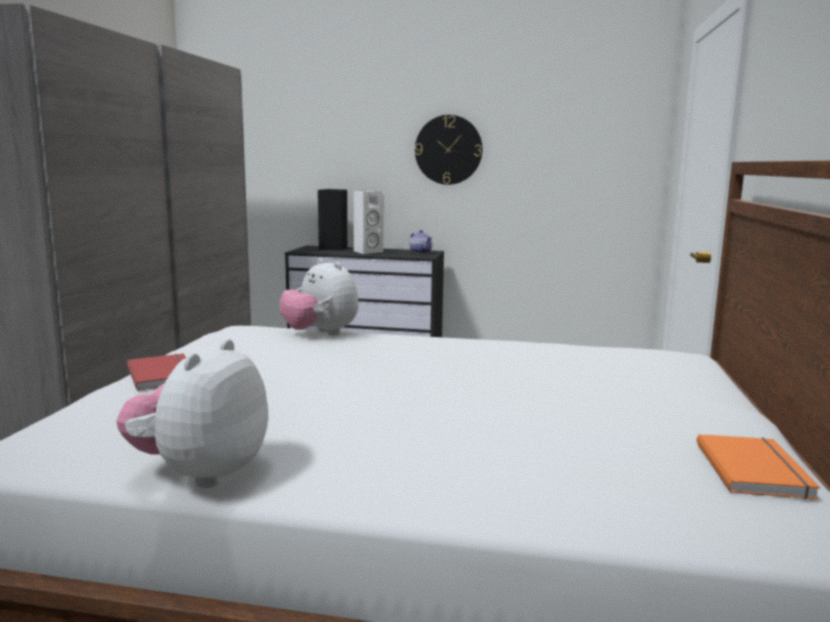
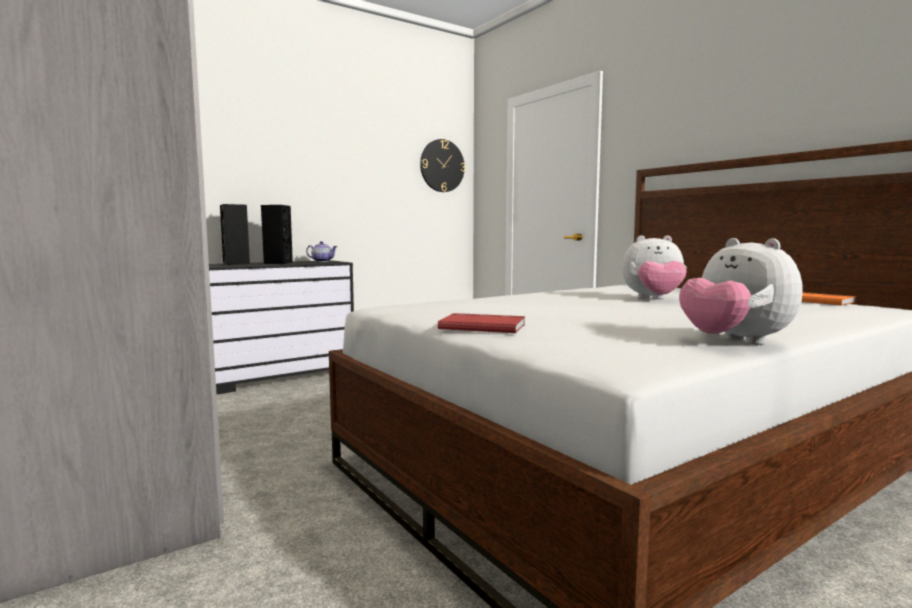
camera: 45 degrees left, 5 degrees down
plush toy [280,258,358,336] -> plush toy moved to [622,235,687,299]
white speaker [353,190,384,254] -> black speaker [261,205,293,264]
wall clock [415,115,483,185] -> wall clock moved to [420,139,465,192]

